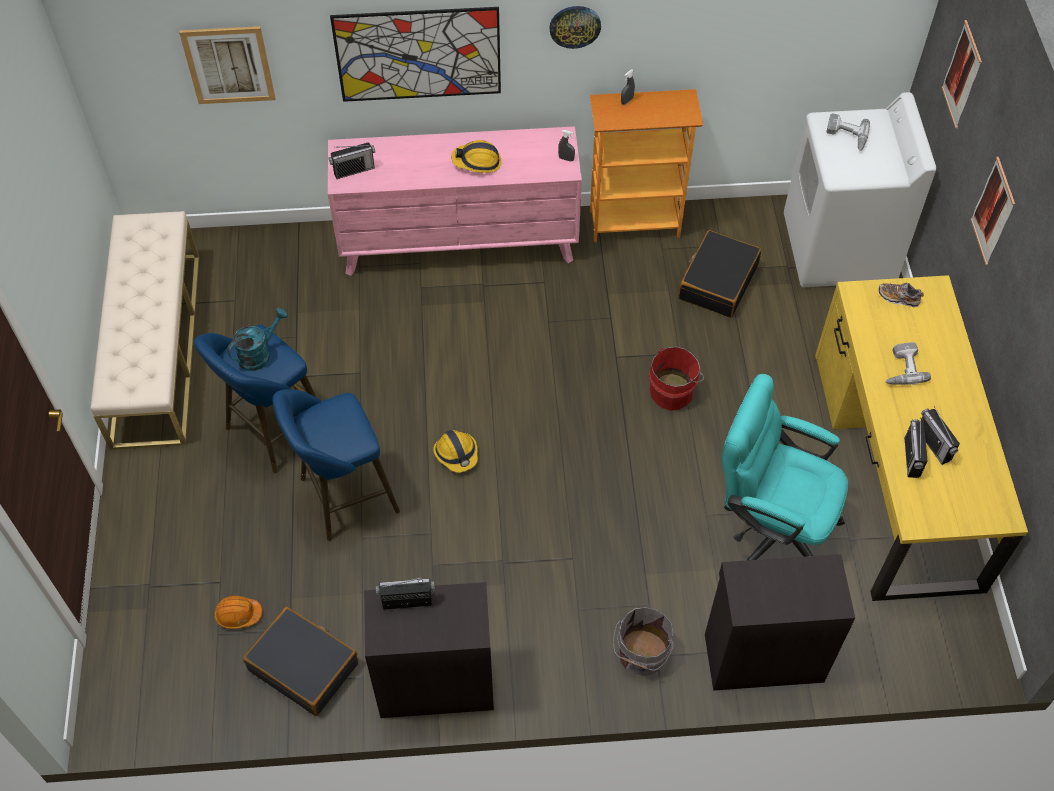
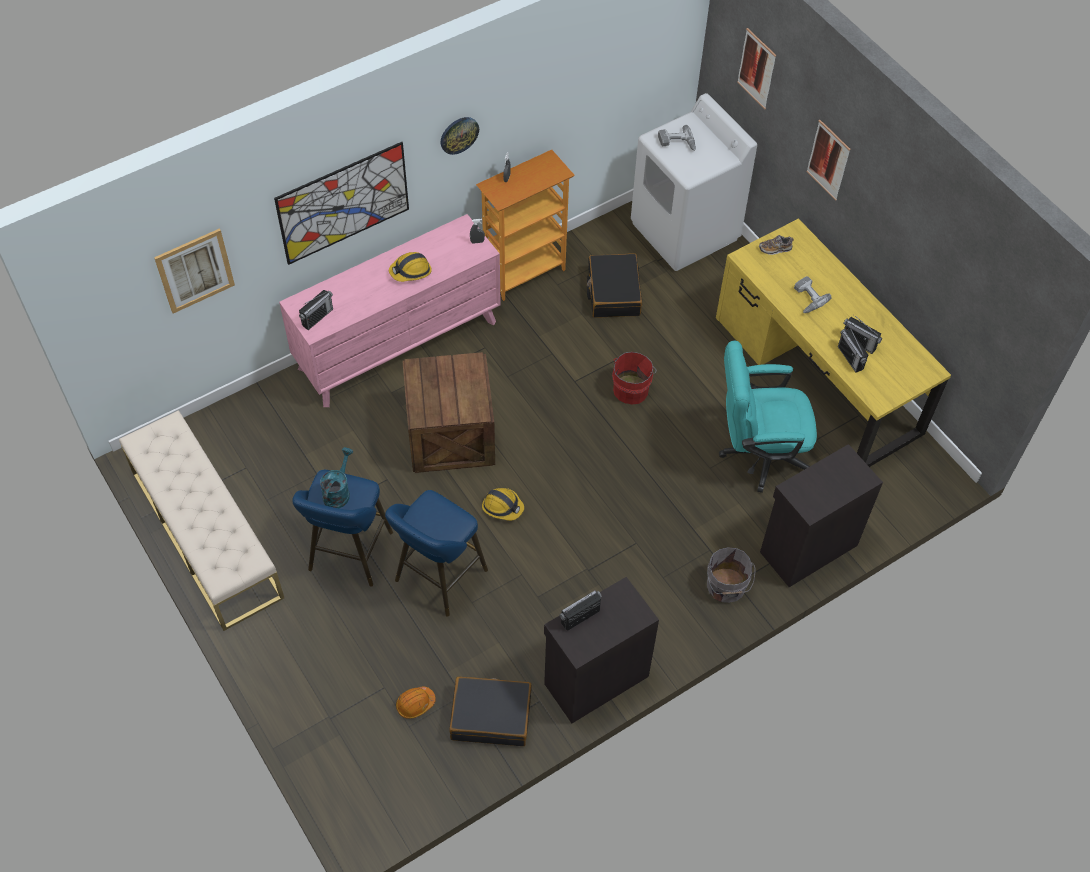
camera: 30 degrees left, 0 degrees up
none -> crate [402,352,495,473]

